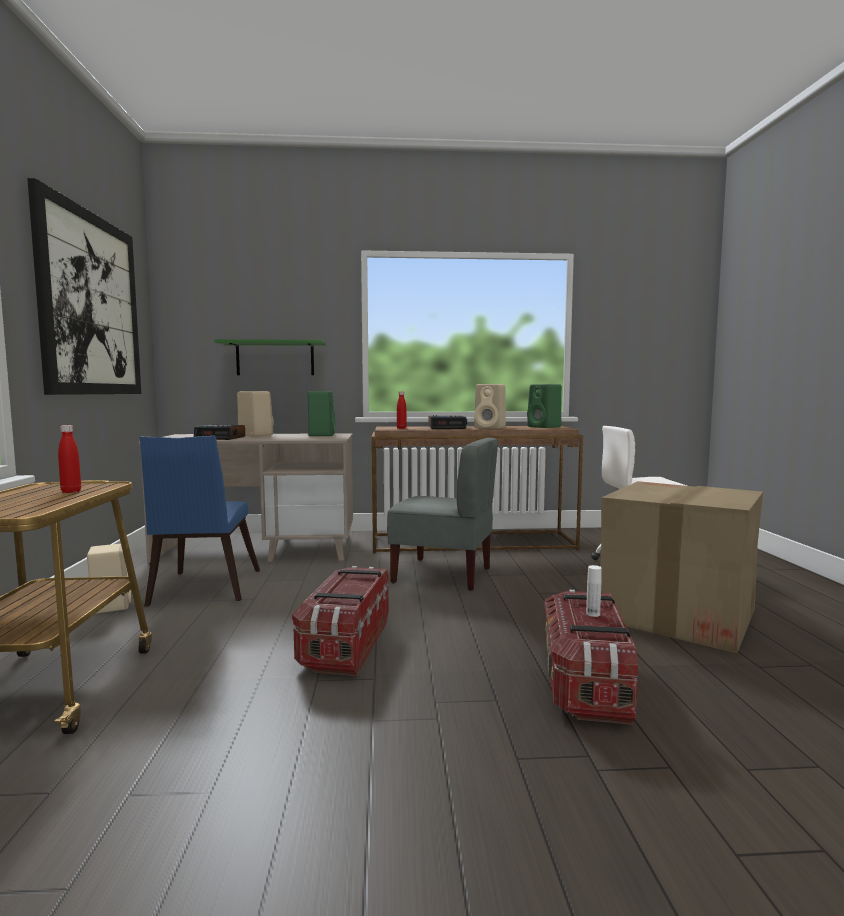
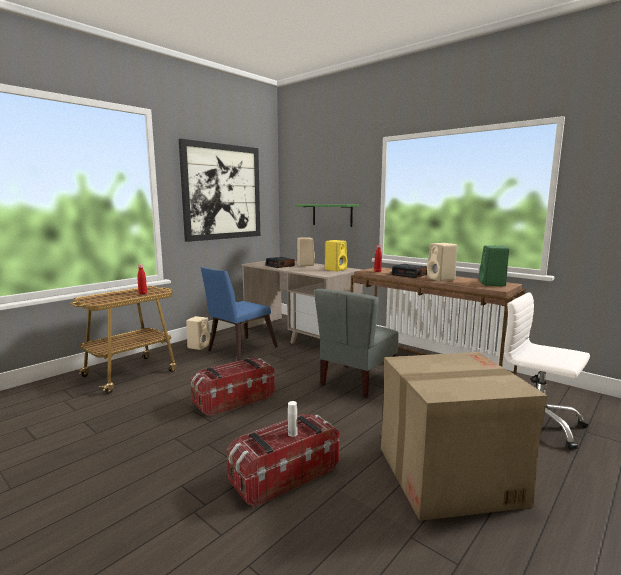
camera: 45 degrees right, 5 degrees up
green speaker [307,391,335,436] -> yellow speaker [325,240,348,271]
grey chair [387,438,498,591] -> grey chair turned 60 degrees clockwise [314,289,399,398]

